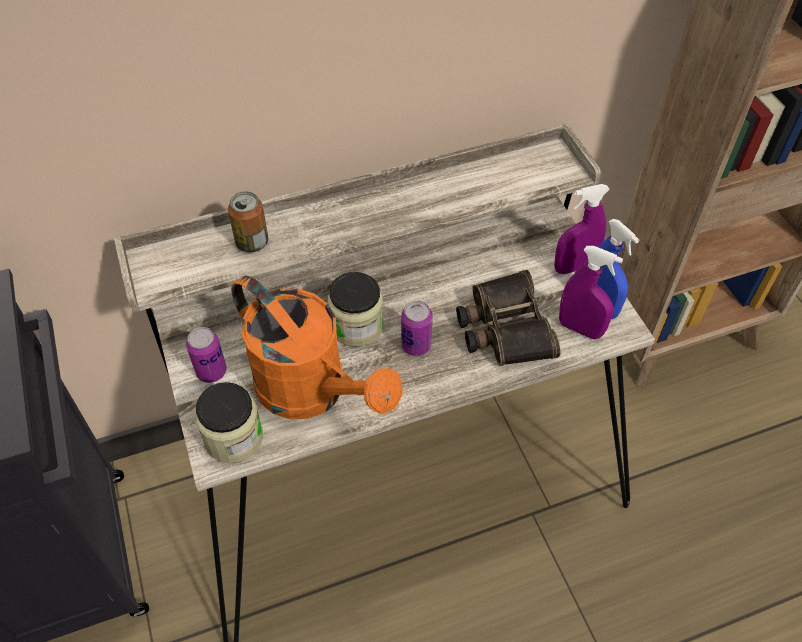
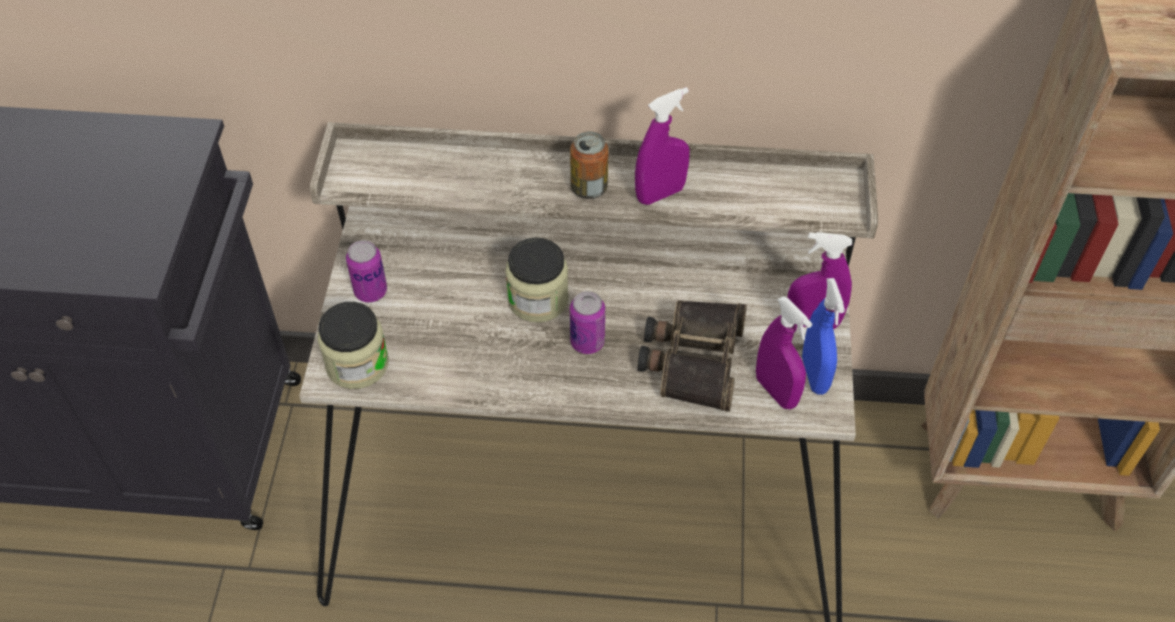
camera: 25 degrees right, 0 degrees up
can [228,191,268,253] -> can moved to [570,131,609,199]
orange watering can [231,276,402,419] -> none
none -> purple spray bottle [635,87,690,205]

